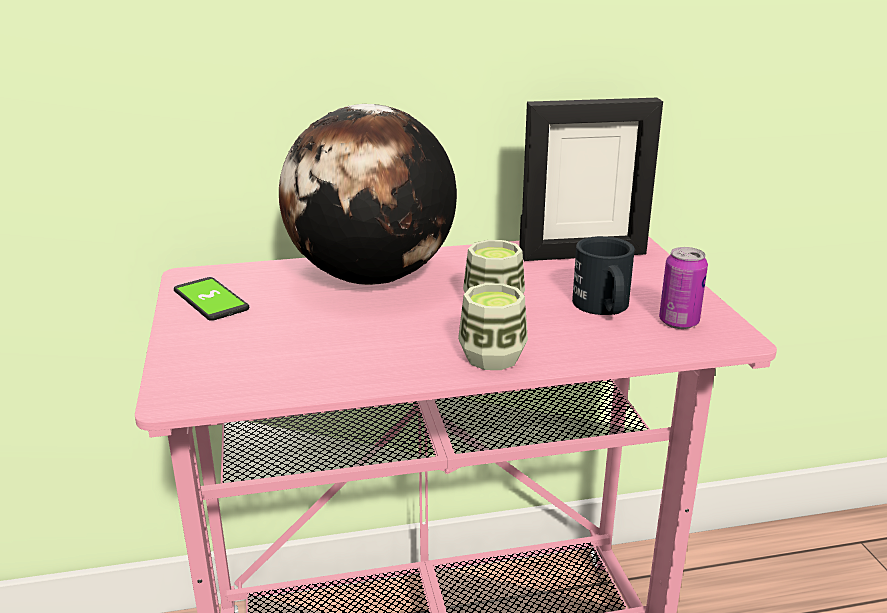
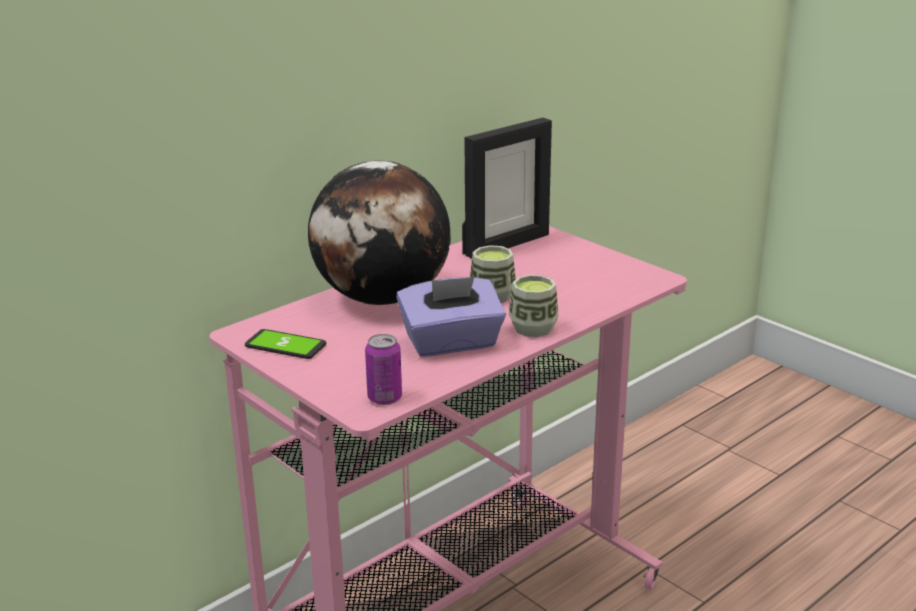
camera: 30 degrees left, 0 degrees up
black mug [572,236,635,315] -> none
can [659,247,708,329] -> can moved to [365,334,402,405]
none -> purple tissue box [396,277,506,357]

